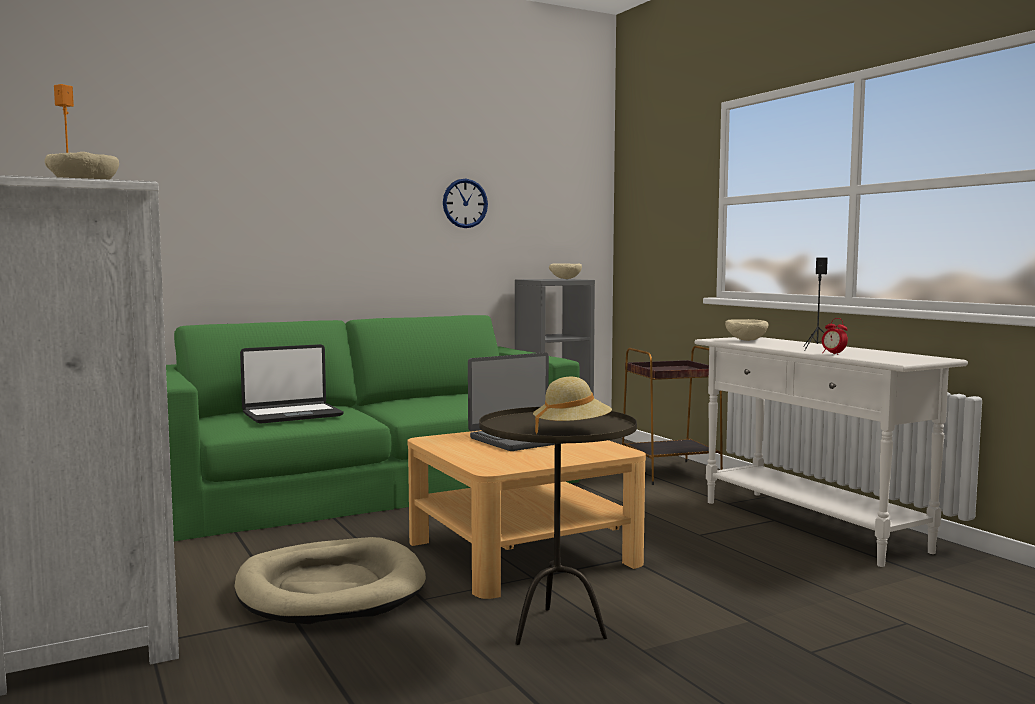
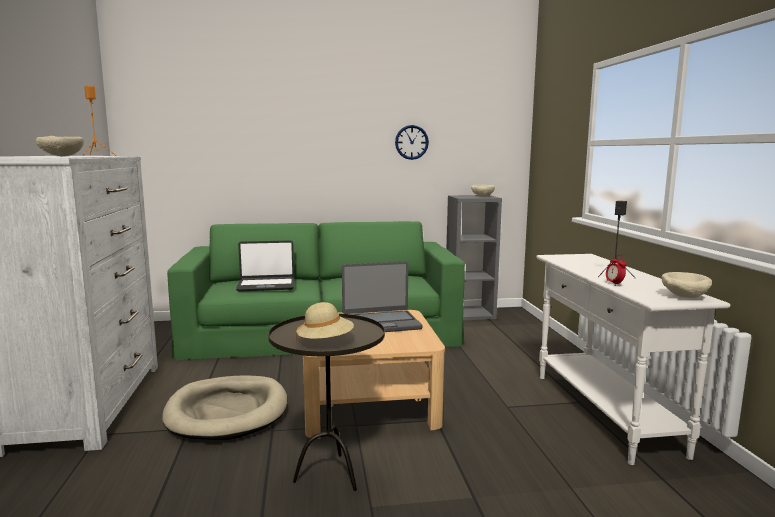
camera: 20 degrees right, 5 degrees up
brown side table [622,346,723,485] -> none
beige bowl [725,319,768,341] -> beige bowl moved to [662,272,712,298]

